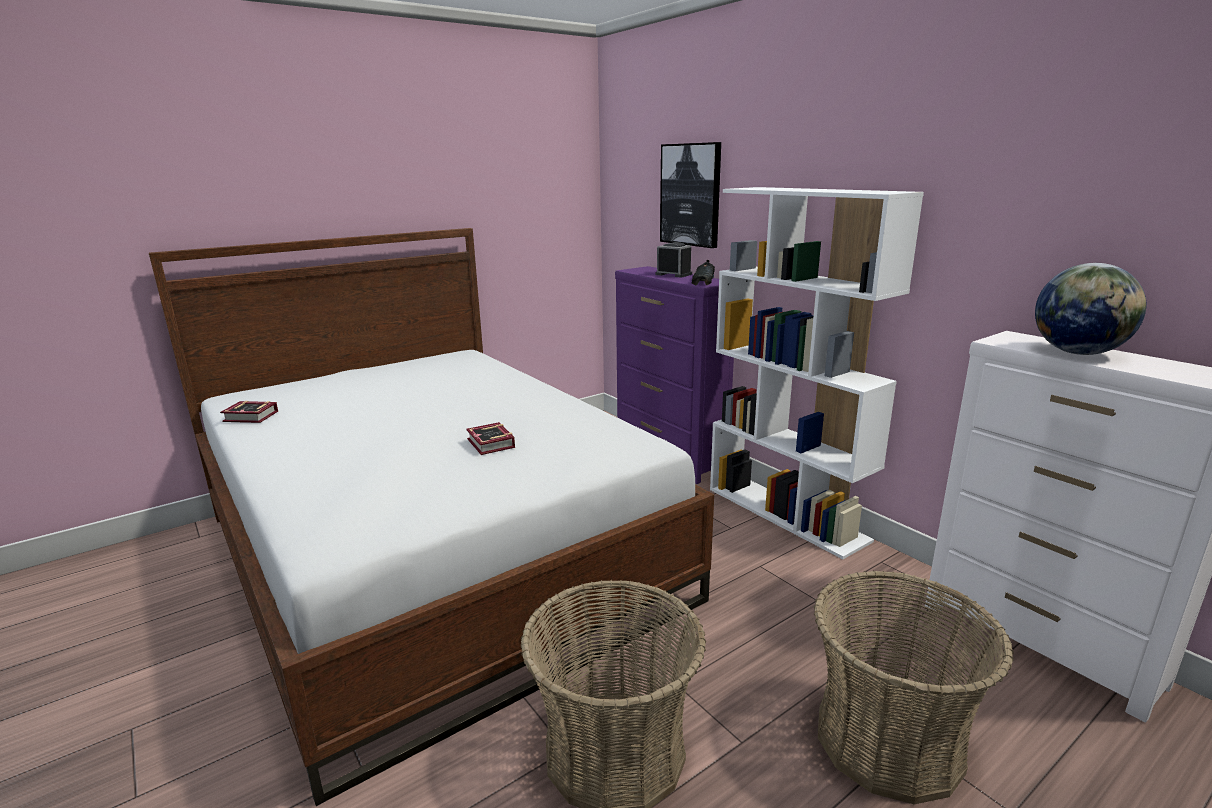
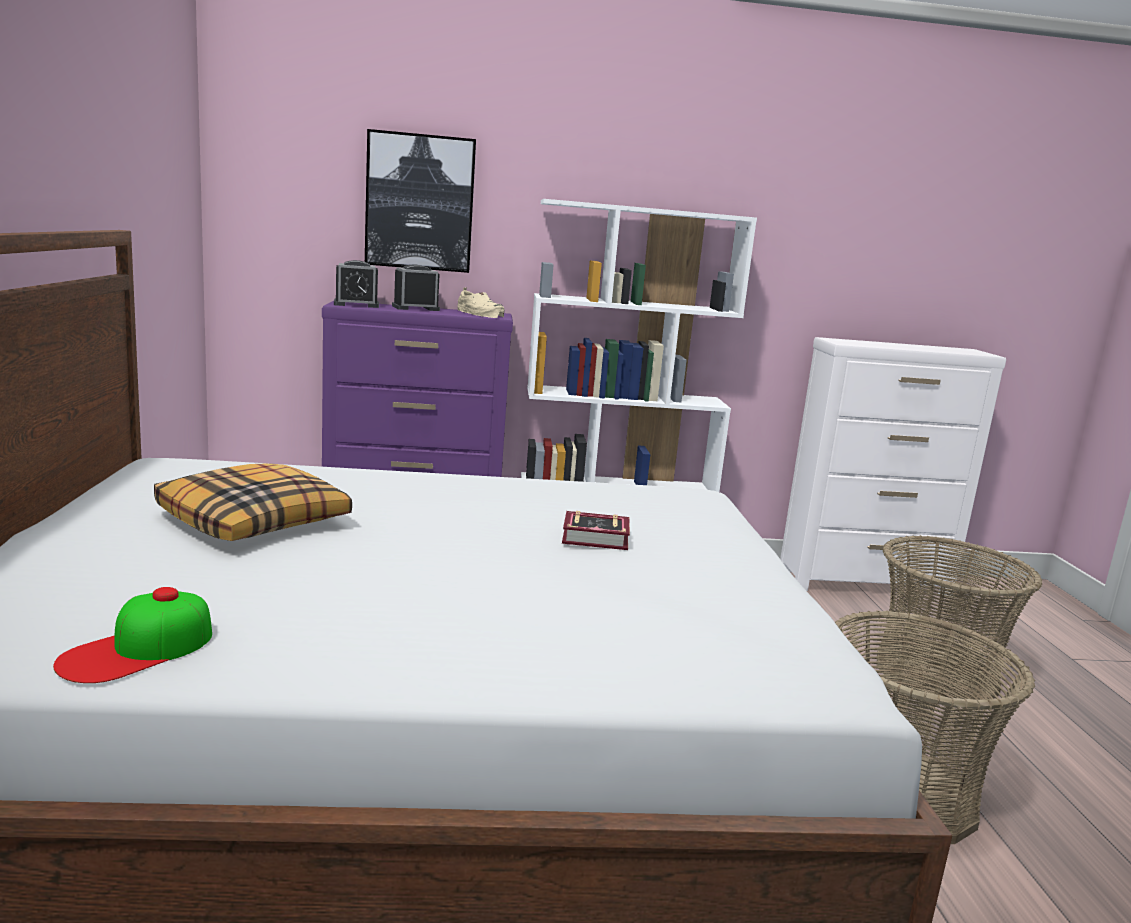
camera: 60 degrees left, 5 degrees down
book [220,401,278,423] -> cap [53,587,212,683]
black shoe [692,260,715,285] -> beige shoe [457,287,504,318]
globe [1035,263,1146,355] -> none
none -> pillow [154,464,352,541]
none -> alarm clock [334,260,379,308]

